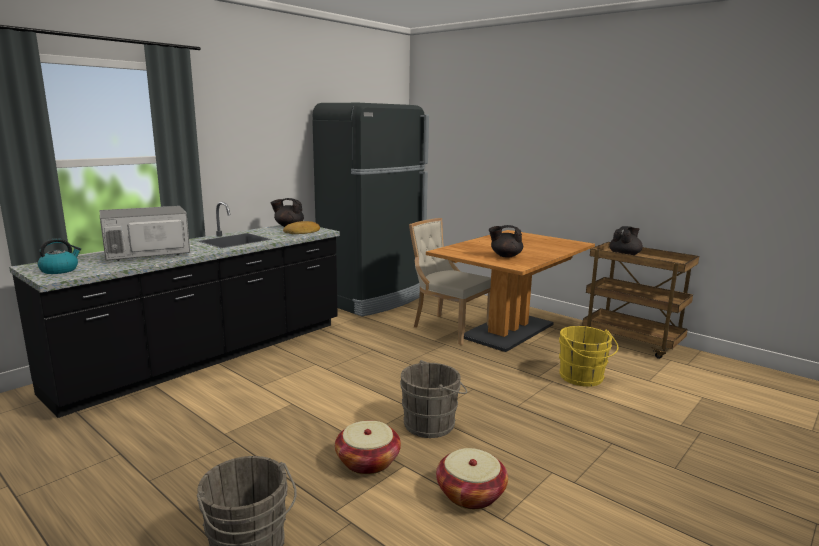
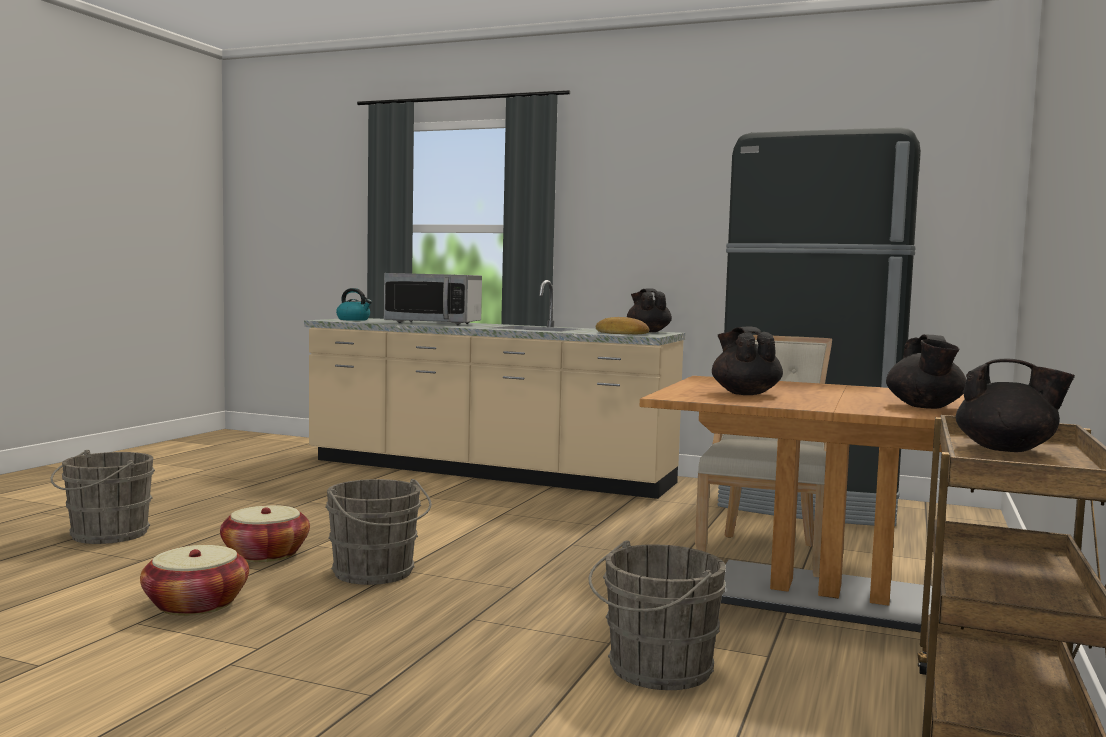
camera: 70 degrees right, 10 degrees down
black counter [9,202,340,418] -> beige counter [304,280,685,499]
microwave [100,206,190,261] -> microwave turned 150 degrees clockwise [384,273,482,325]
yellow bucket [559,326,618,387] -> grey bucket [589,540,726,690]
none -> black teapot [886,334,966,409]

